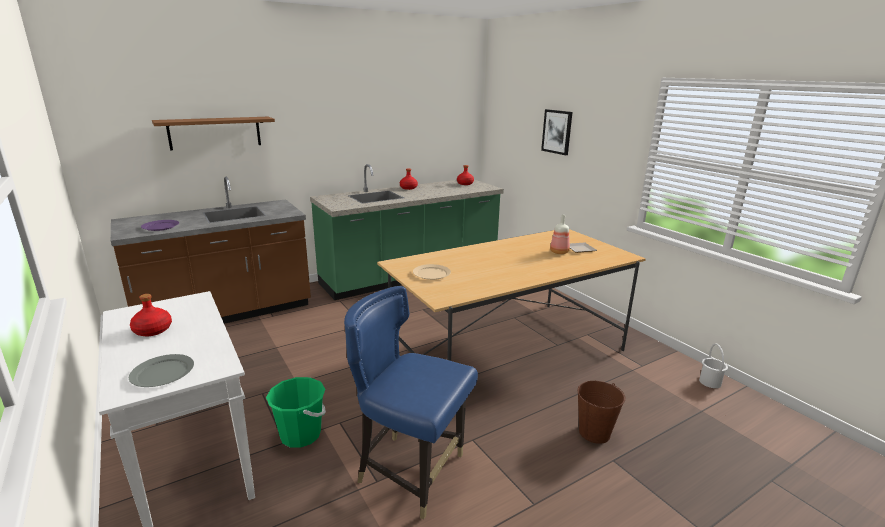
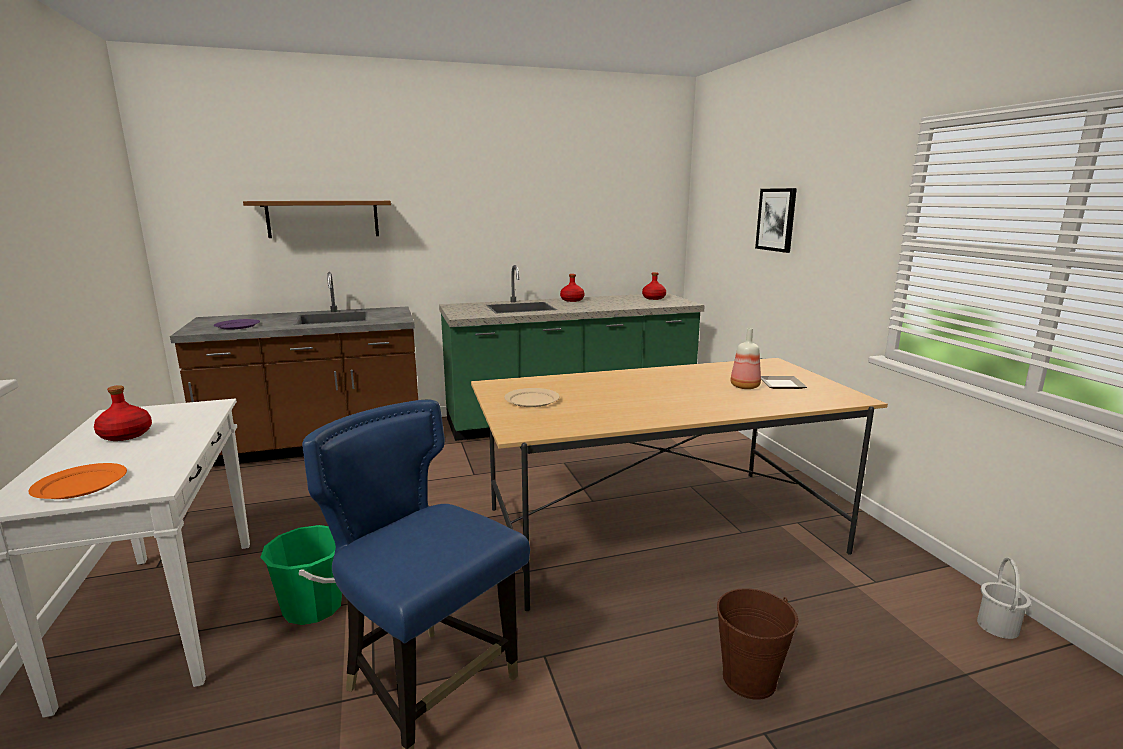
camera: 15 degrees right, 5 degrees down
grey plate [129,354,194,387] -> orange plate [29,463,127,499]

